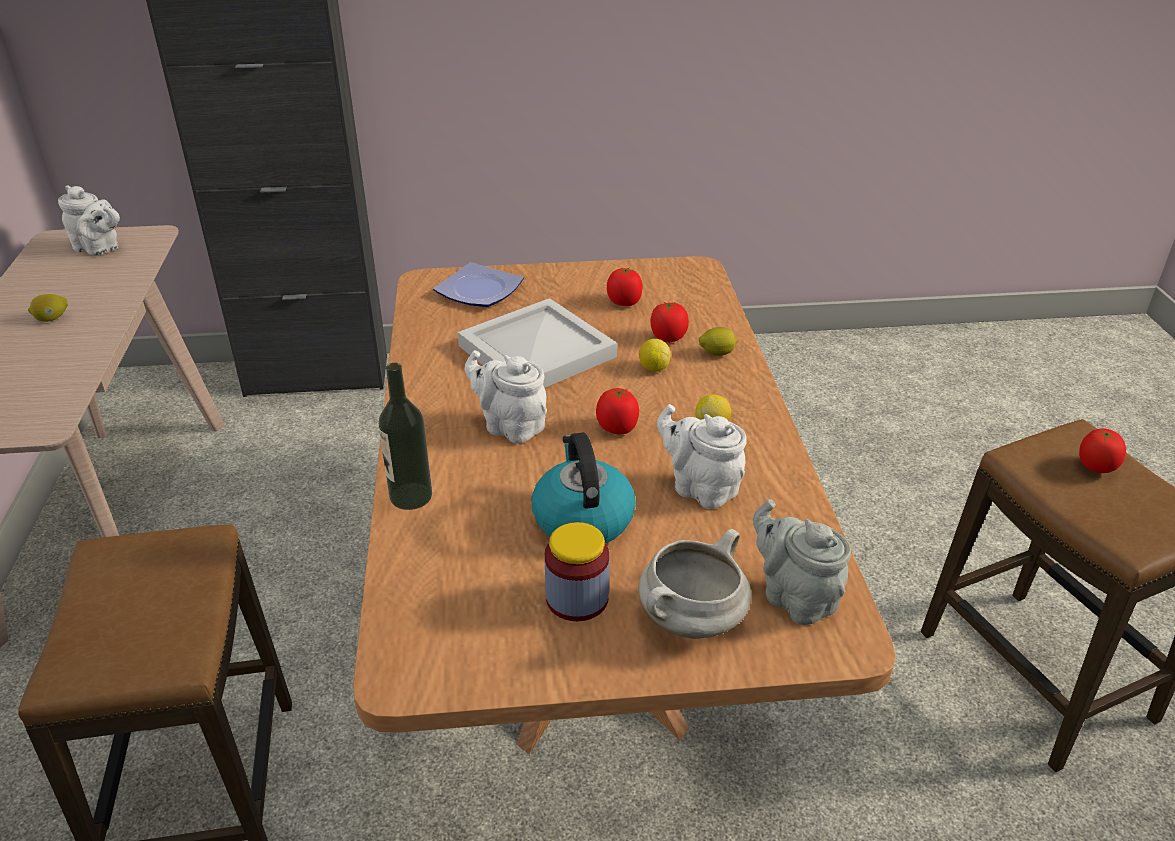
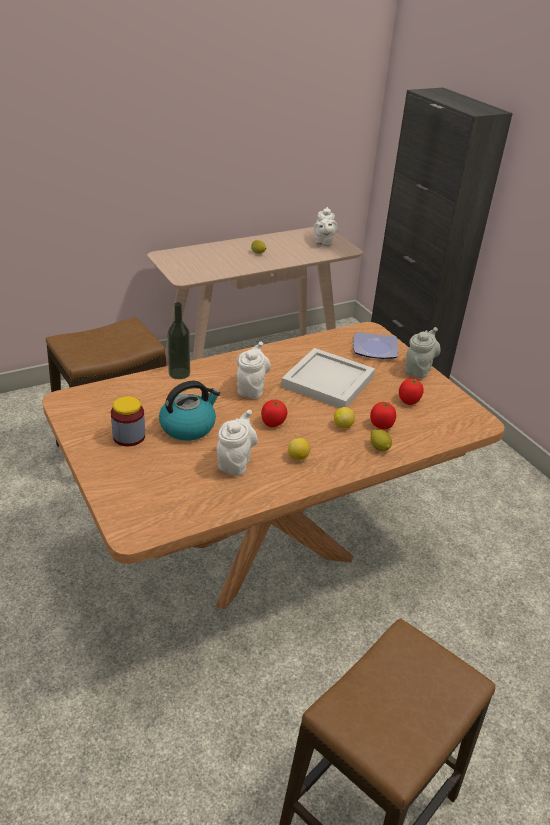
camera: 65 degrees right, 0 degrees up
white cooking pot [639,529,751,639] -> none
grey teapot [753,499,851,625] -> grey teapot moved to [405,327,441,379]
tomato [1079,427,1126,473] -> none

